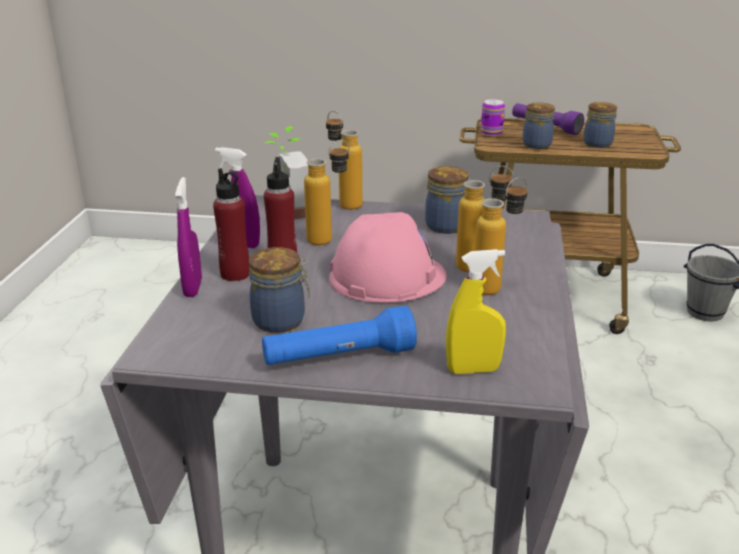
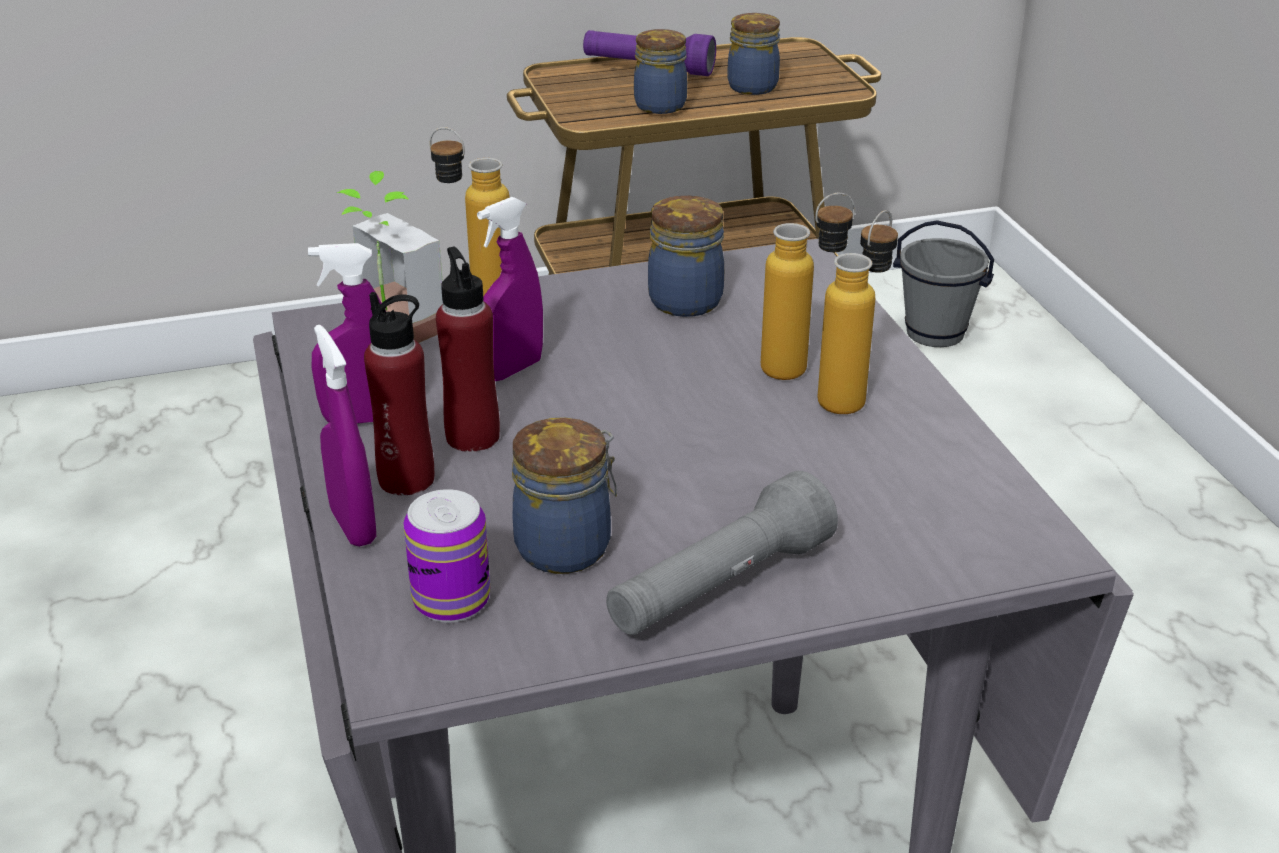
camera: 25 degrees left, 5 degrees up
blue flashlight [262,306,417,365] -> grey flashlight [606,471,838,635]
bottle [304,140,350,245] -> purple spray bottle [477,197,543,381]
pink hard hat [329,212,447,303] -> none
yellow spray bottle [446,249,506,374] -> none
can [481,99,505,136] -> can moved to [404,489,490,622]

